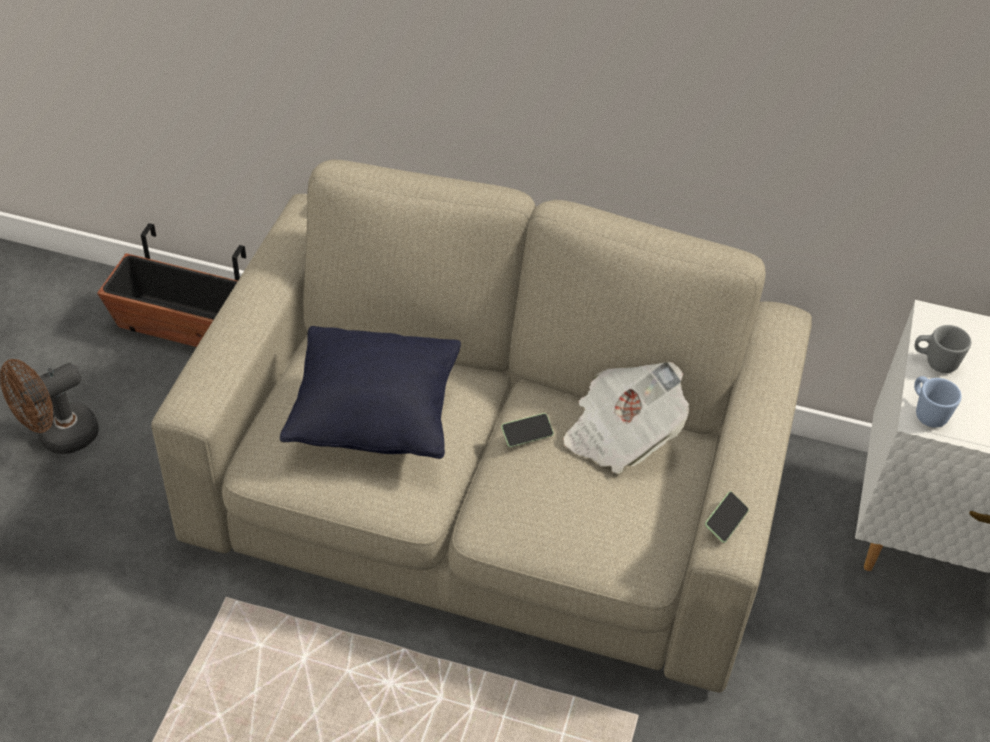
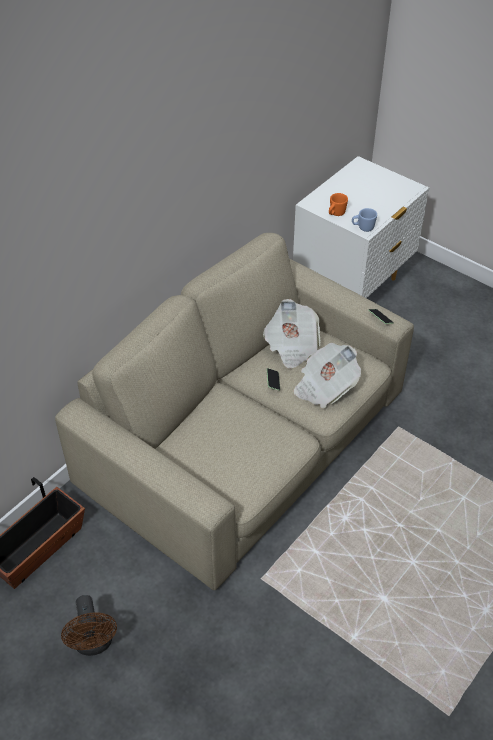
camera: 65 degrees left, 0 degrees up
black pillow [280,326,461,459] -> none
grey mug [915,325,971,373] -> orange mug [329,193,348,216]
none -> newspaper [293,343,361,408]

